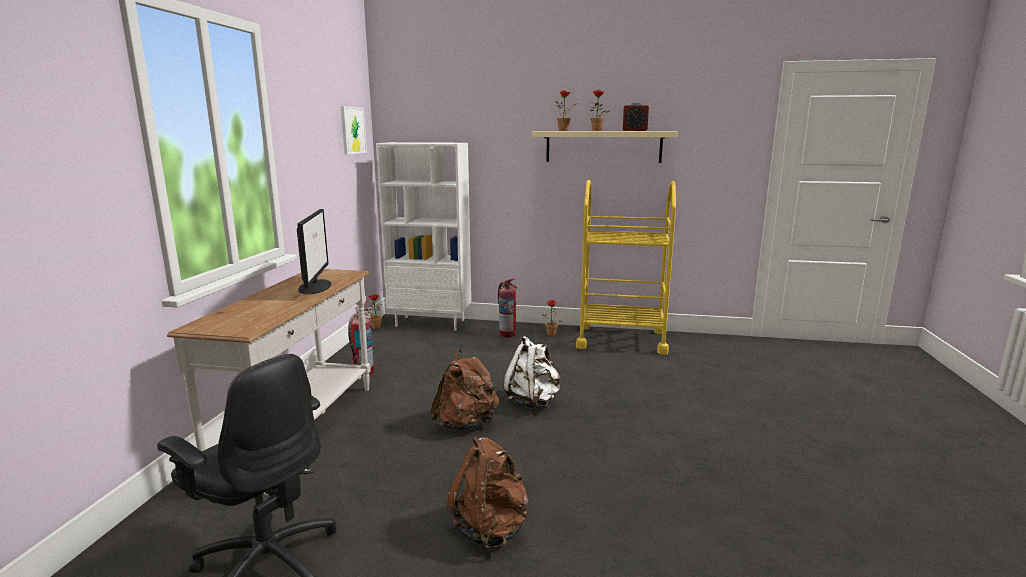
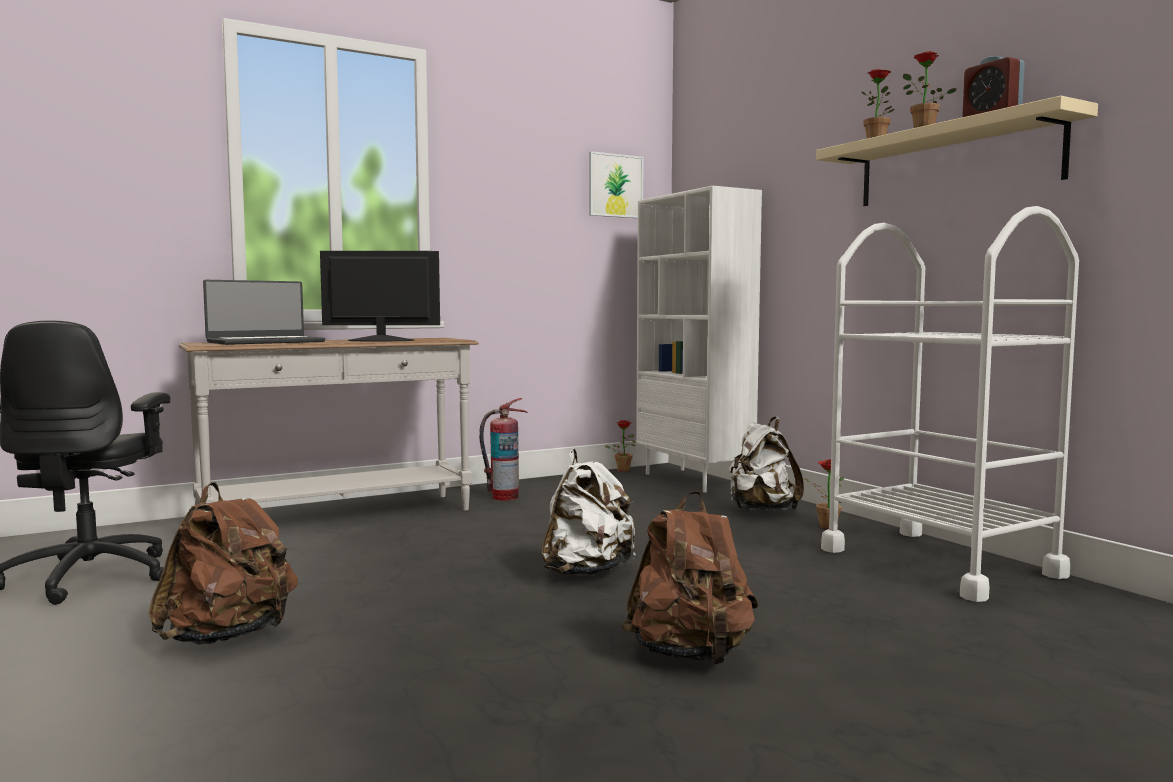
camera: 50 degrees right, 10 degrees down
monitor [297,209,331,294] -> monitor turned 135 degrees counterclockwise [320,251,440,341]
brown backpack [430,349,499,430] -> brown backpack moved to [621,491,758,665]
fire extinguisher [498,279,517,337] -> white backpack [729,417,804,511]
yellow cart [576,180,676,355] -> white cart [821,206,1079,602]
none -> laptop [203,280,325,345]

